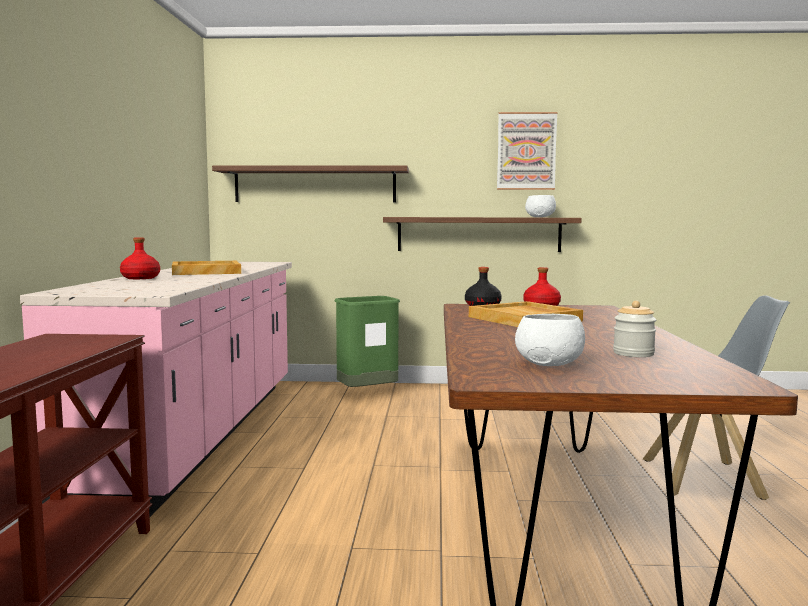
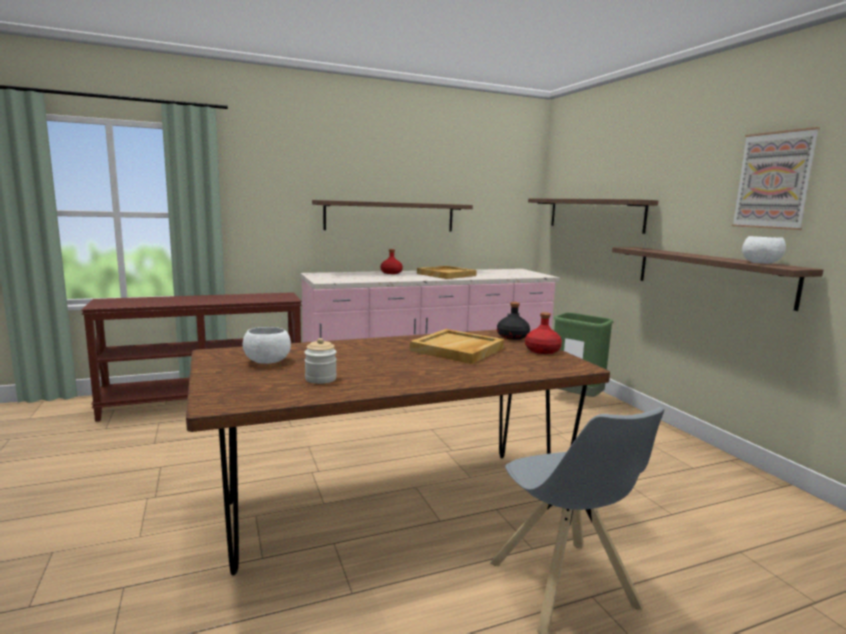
camera: 65 degrees right, 5 degrees up
none -> shelf [312,200,473,232]

